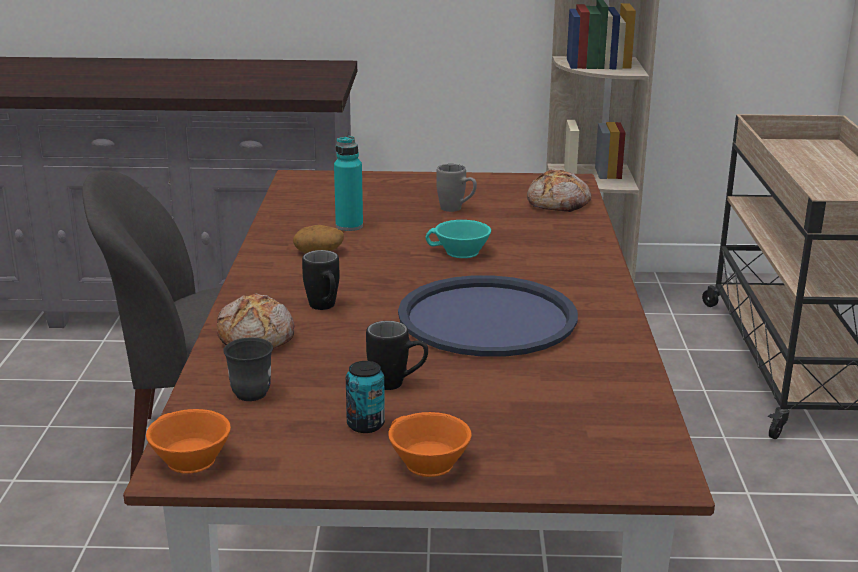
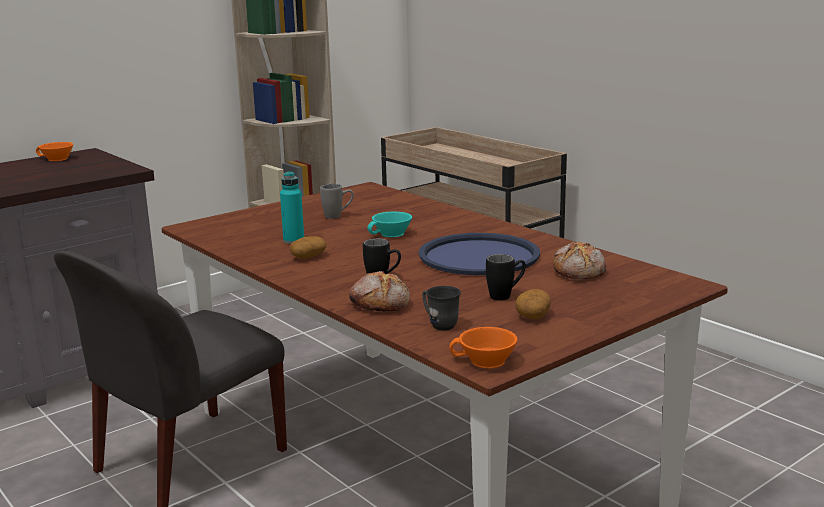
camera: 40 degrees left, 5 degrees down
can [346,361,385,433] -> potato [516,289,551,319]
orange cup [388,412,472,477] -> orange cup moved to [36,142,73,161]
bread [527,169,591,212] -> bread moved to [553,242,606,279]

